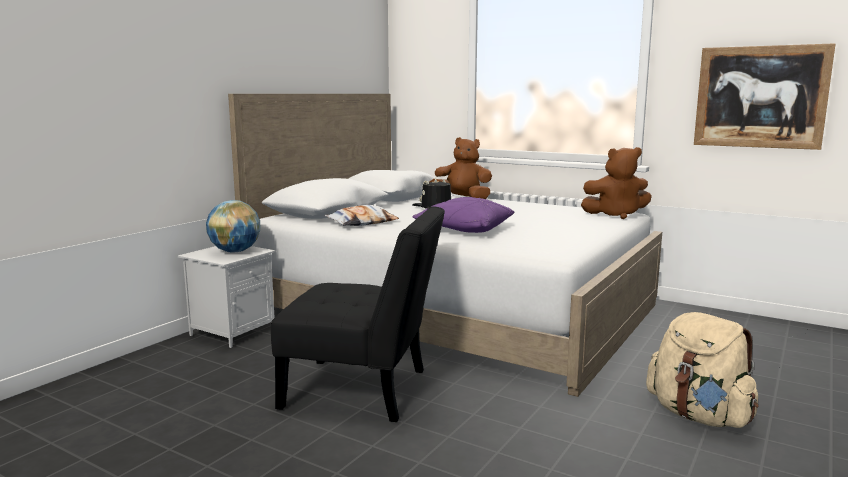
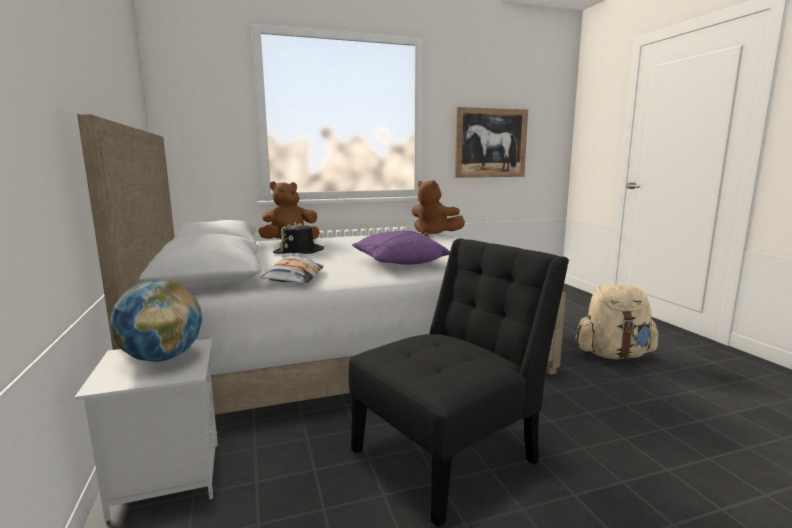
camera: 50 degrees left, 0 degrees up
brown plush toy [581,147,652,219] -> brown plush toy turned 90 degrees clockwise [412,180,465,236]

